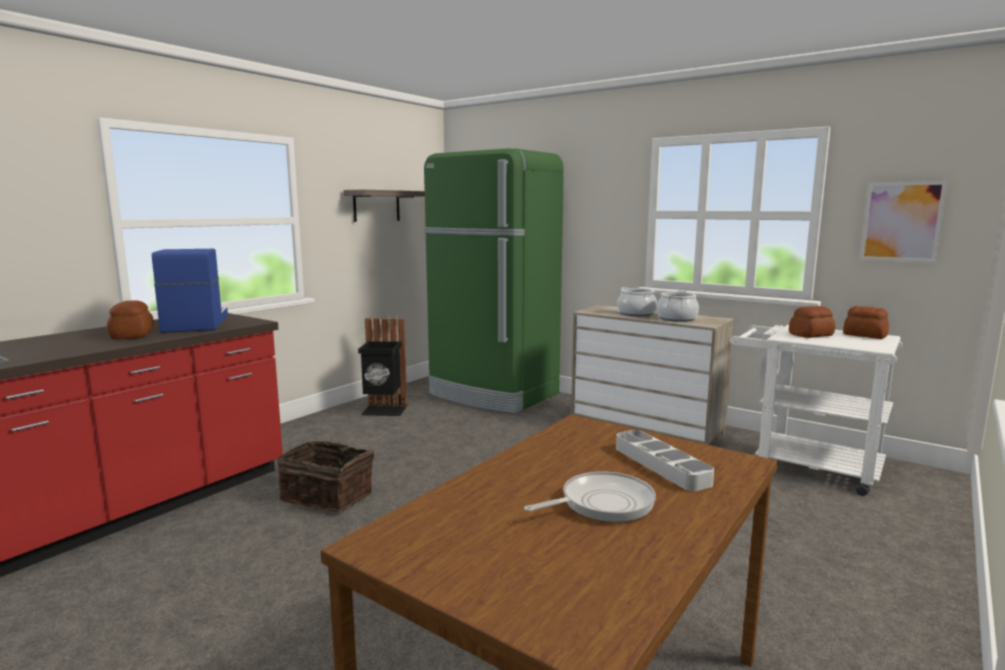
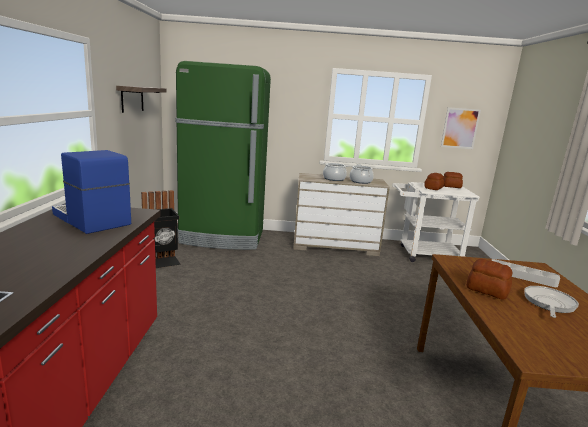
camera: 35 degrees left, 5 degrees up
bread [107,300,154,340] -> bread moved to [466,259,513,300]
basket [278,441,374,512] -> none

